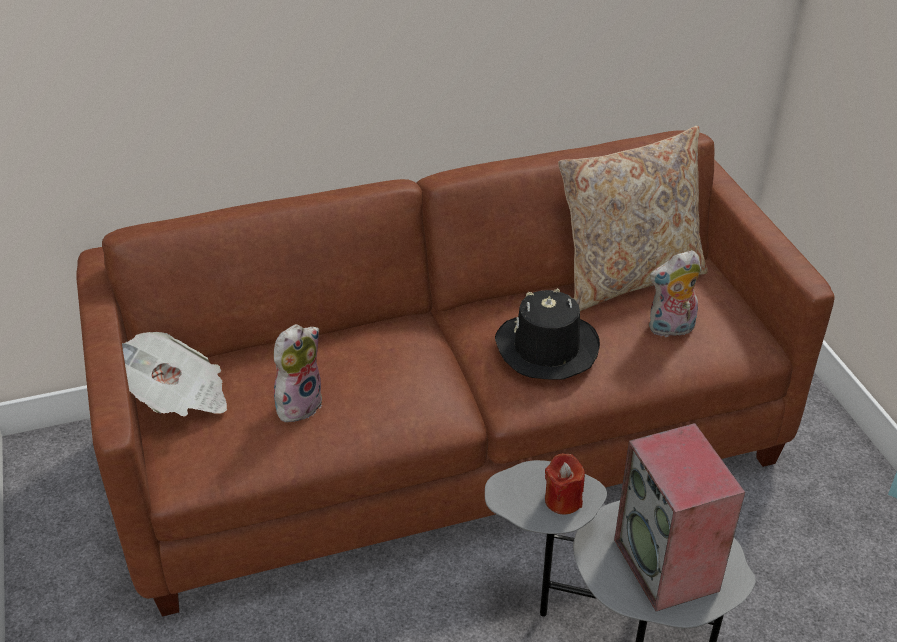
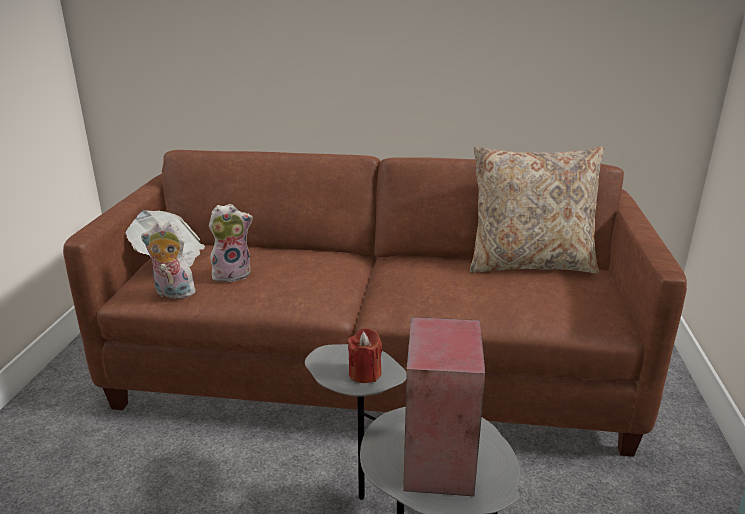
camera: 25 degrees right, 15 degrees down
black hat [495,288,600,379] -> none
plush toy [649,250,701,338] -> plush toy moved to [141,221,196,301]

